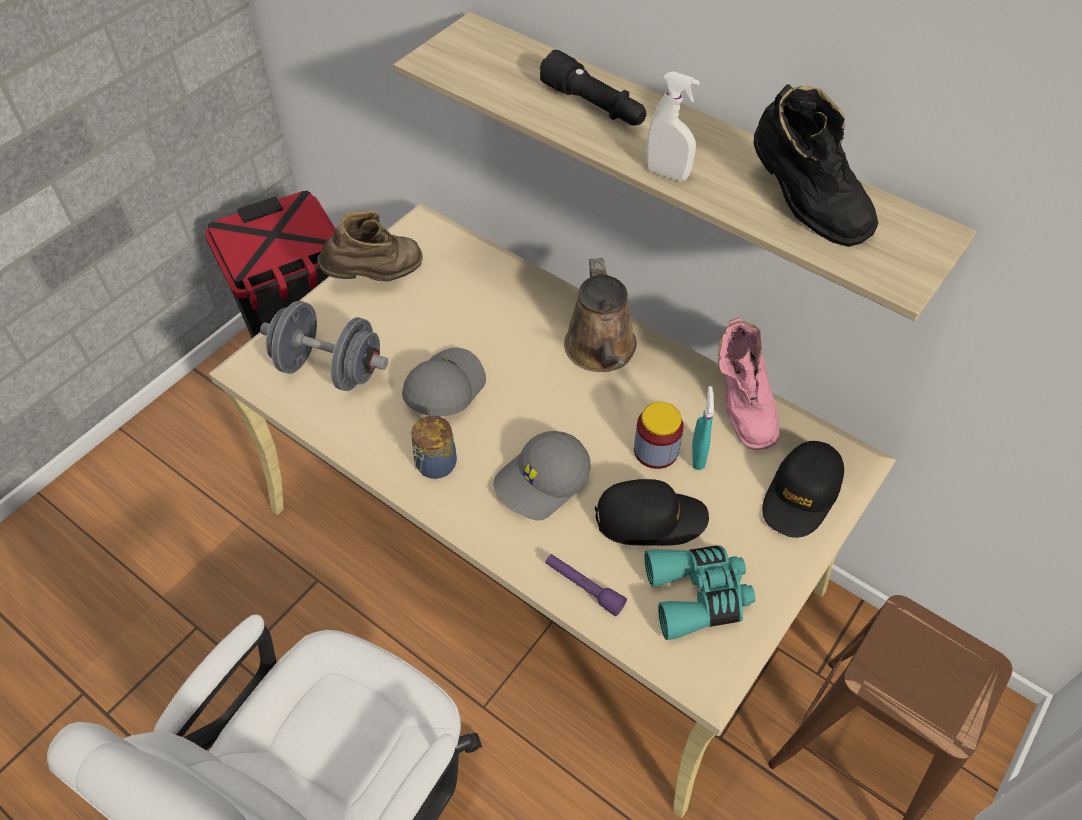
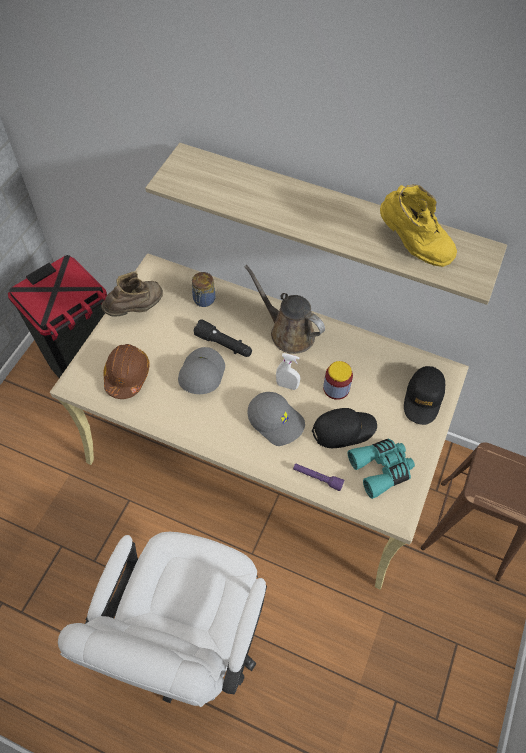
camera: 15 degrees left, 5 degrees up
grey dumbbell [260,301,388,391] -> brown hard hat [103,344,149,399]
jar [411,416,457,479] -> jar moved to [192,272,215,307]
grey cap [494,431,591,521] -> grey cap turned 90 degrees counterclockwise [247,392,305,446]
black flashlight [540,50,647,125] -> black flashlight moved to [193,319,252,357]
brown watering can [564,258,637,372] -> brown watering can turned 150 degrees clockwise [245,265,325,354]
white spray bottle [647,71,700,181] -> white spray bottle moved to [276,353,300,390]
turquoise spray bottle [692,386,714,470] -> none
pink boot [718,317,780,450] -> none
black boot [754,84,878,247] -> yellow boot [380,184,457,267]

